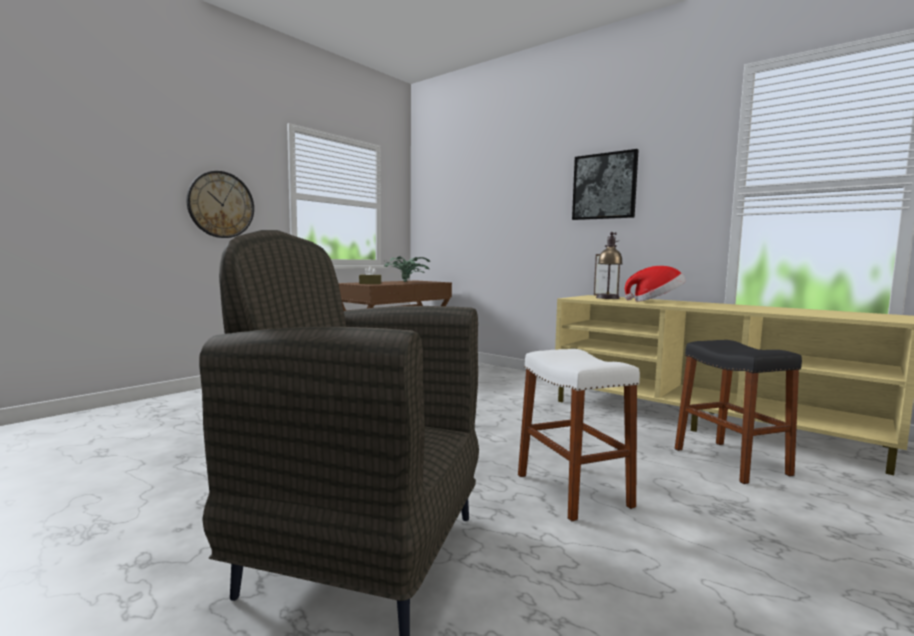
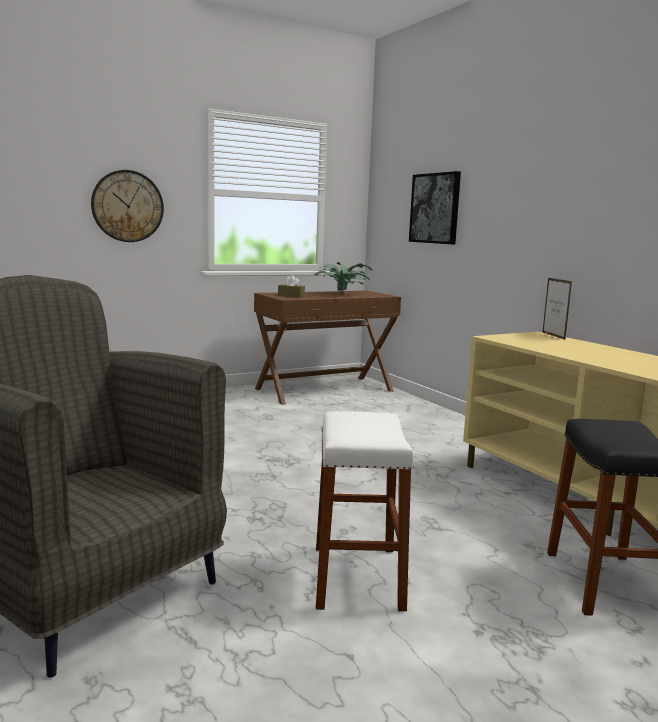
camera: 20 degrees right, 5 degrees up
picture [572,149,639,220] -> picture moved to [409,171,461,244]
table lamp [596,232,622,299] -> none
hat [625,266,686,302] -> none

